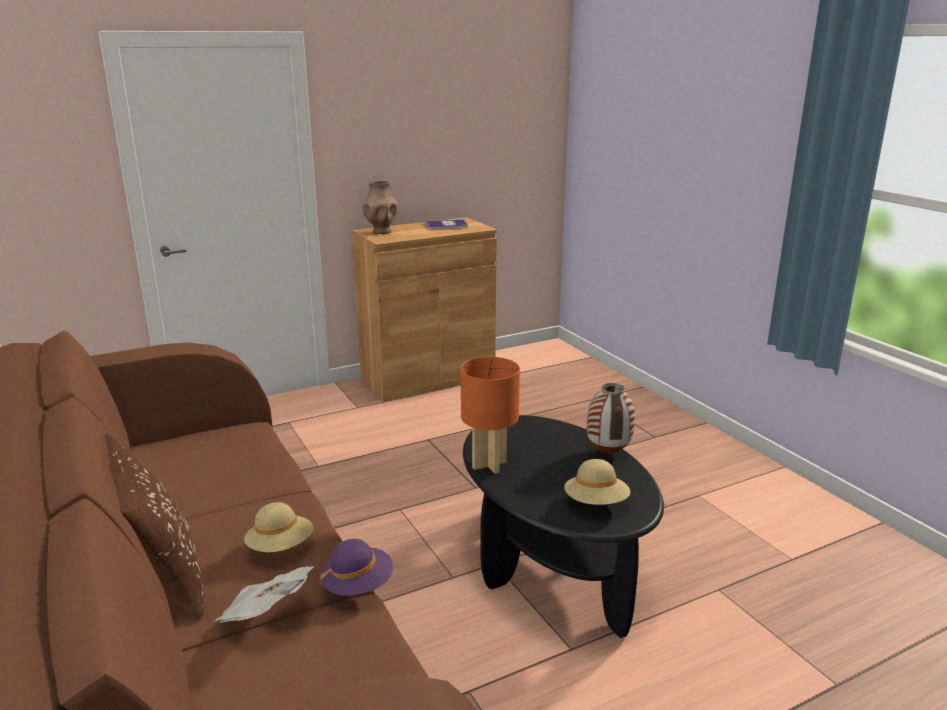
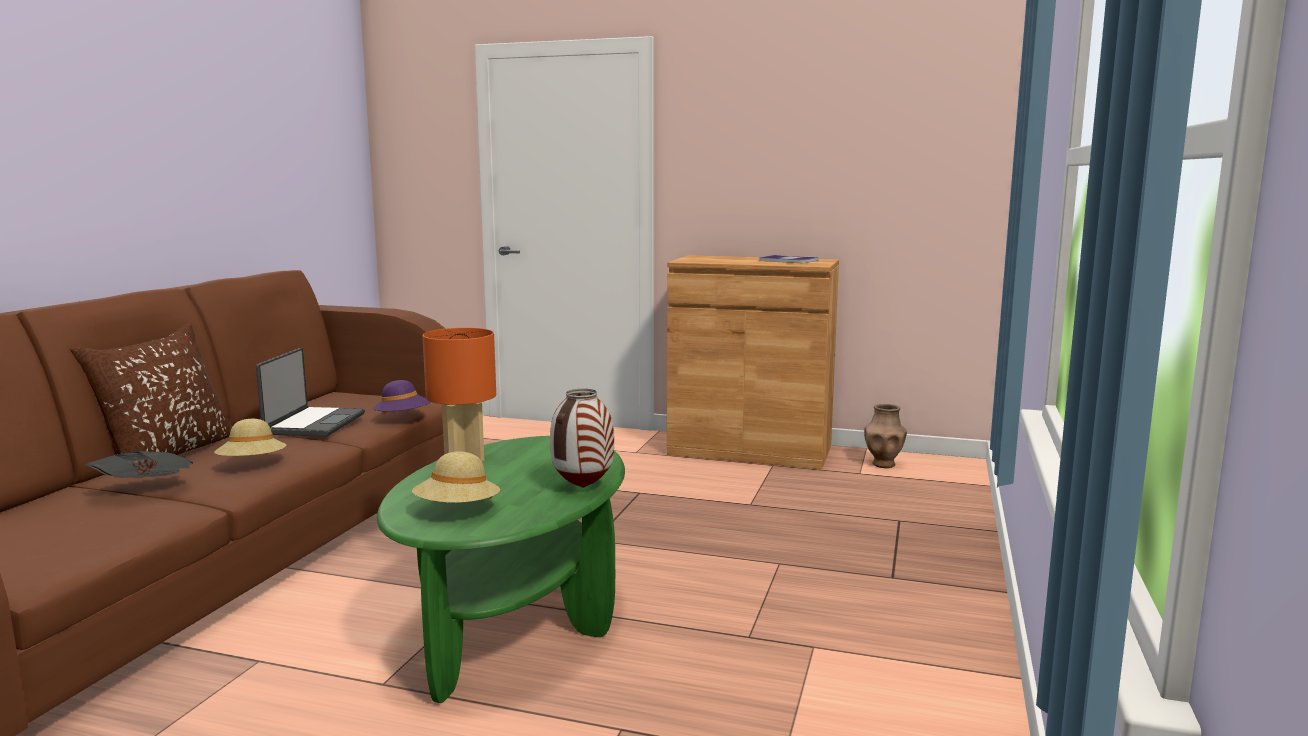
camera: 45 degrees right, 10 degrees down
purple hat [320,539,393,596] -> purple hat moved to [373,380,430,414]
brown vase [362,181,398,234] -> brown vase moved to [864,404,907,468]
black coffee table [463,415,664,638] -> green coffee table [377,436,625,703]
none -> laptop [256,348,365,437]

